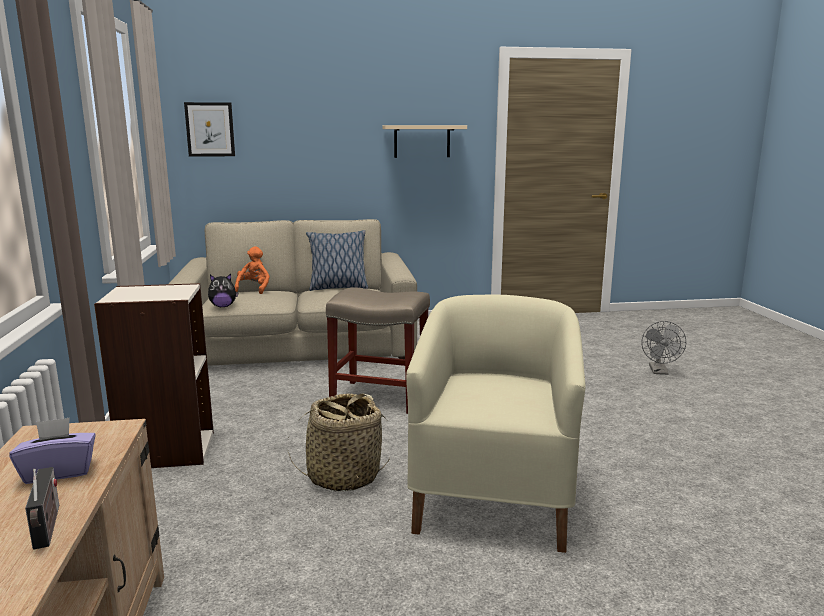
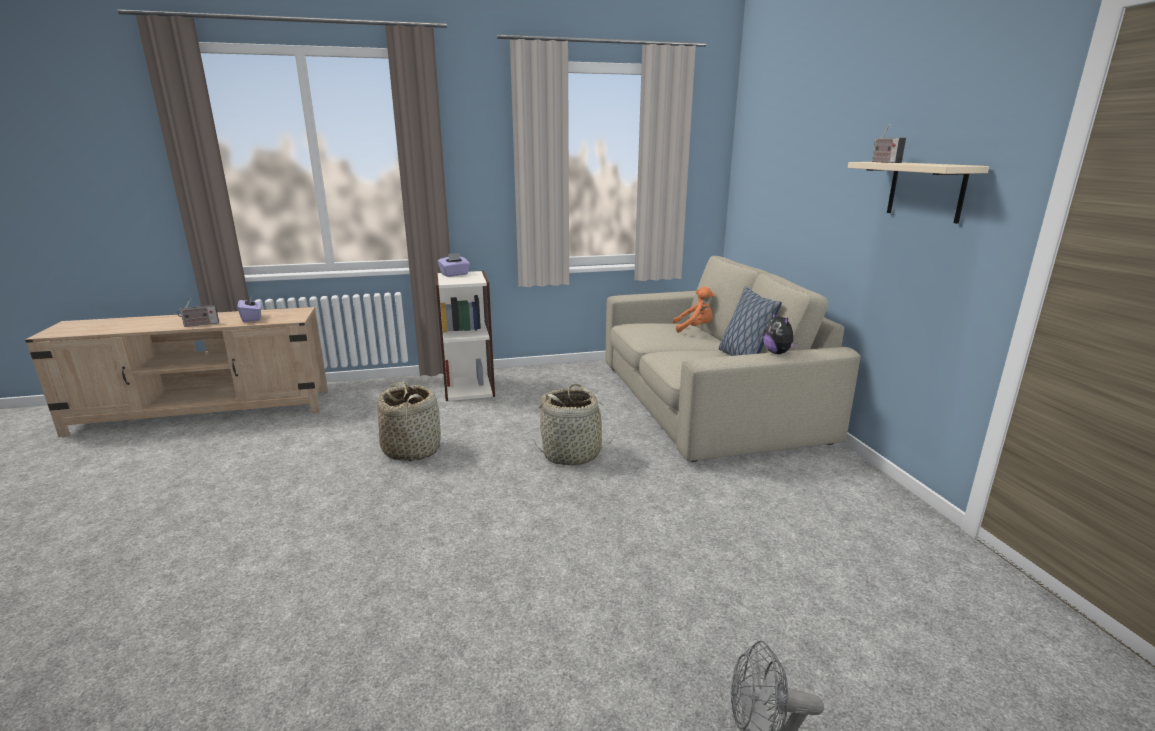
camera: 85 degrees right, 5 degrees up
picture [184,102,235,157] -> none
plush toy [208,274,238,307] -> plush toy moved to [763,311,798,354]
beige stool [326,287,430,414] -> basket [534,383,616,465]
beige armchair [406,295,586,553] -> none
none -> purple tissue box [438,253,470,277]
none -> radio [872,124,906,163]

